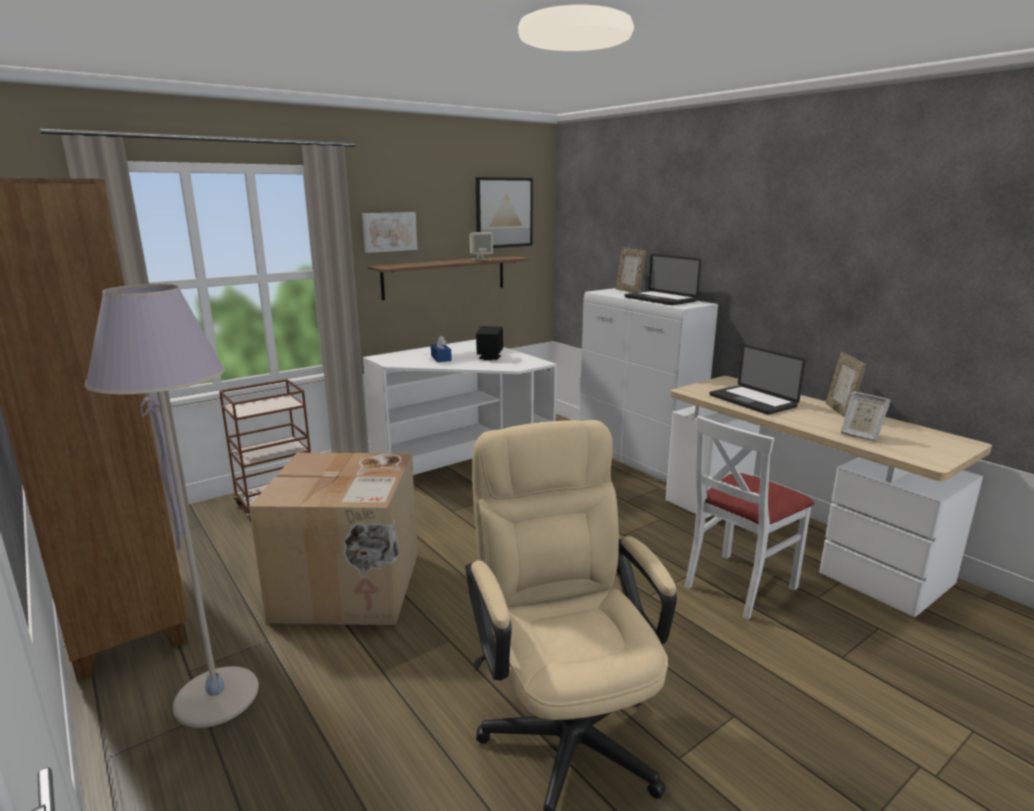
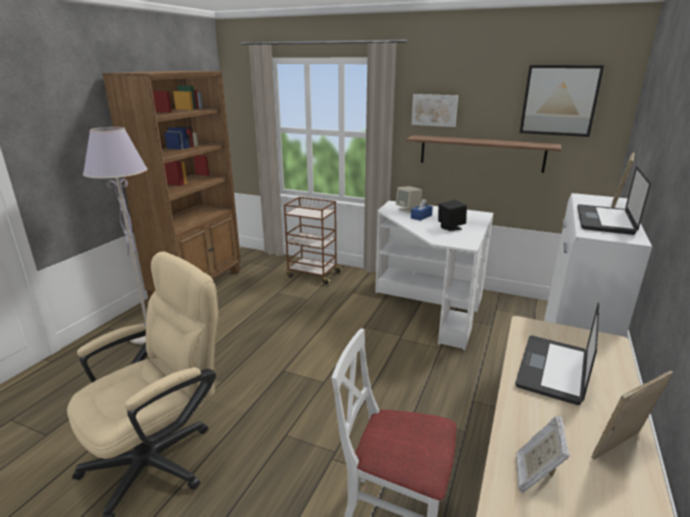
camera: 60 degrees right, 5 degrees up
cardboard box [249,453,418,625] -> none
beige speaker [469,232,493,260] -> beige speaker moved to [396,186,422,213]

